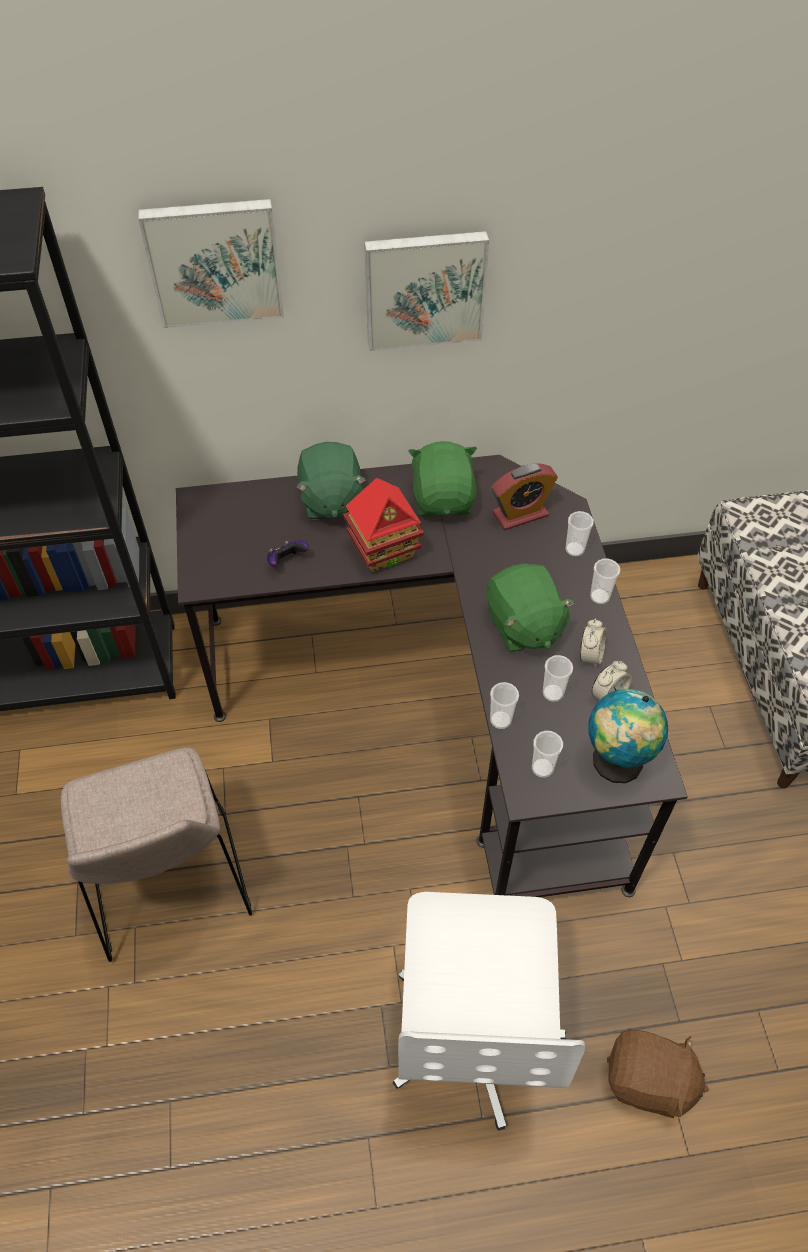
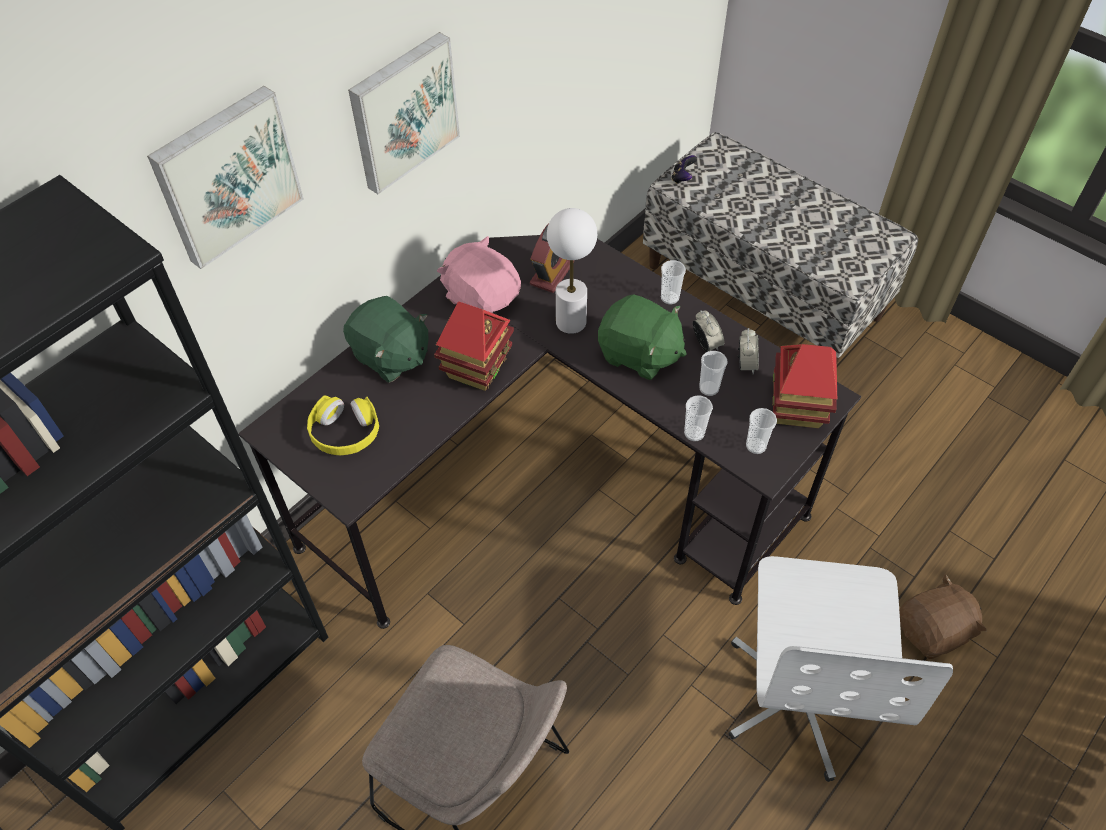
camera: 40 degrees left, 0 degrees up
game controller [267,540,309,567] -> game controller moved to [671,155,697,184]
white office chair [393,892,585,1131] -> white office chair turned 45 degrees clockwise [729,556,953,782]
green plush toy [408,441,477,517] -> pink plush toy [437,236,521,313]
cup [566,511,594,557] -> none
globe [588,689,668,783] -> toy house [772,344,837,428]
none -> yellow headphones [307,395,379,455]
none -> white table lamp [547,208,597,334]

